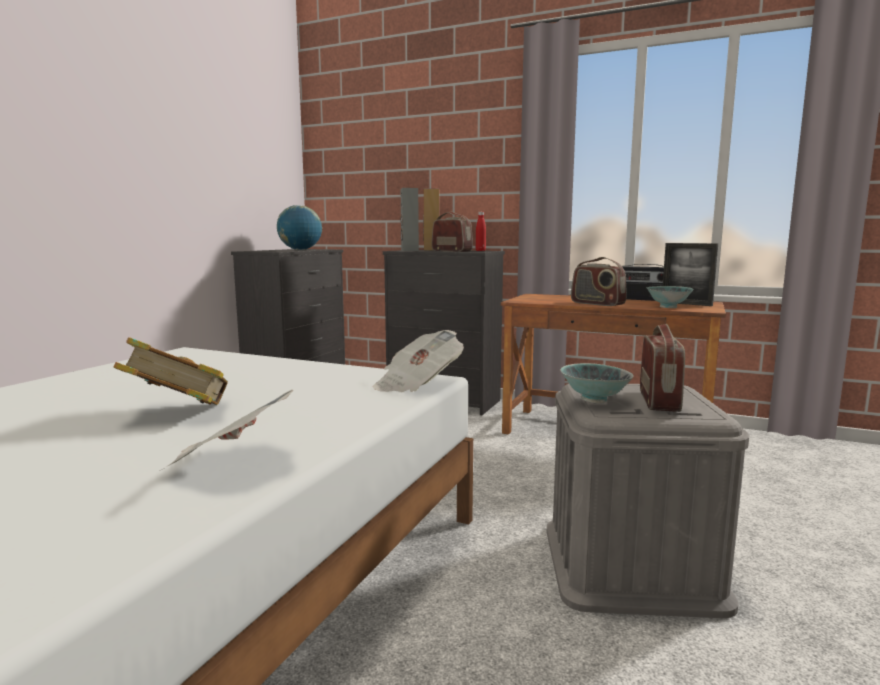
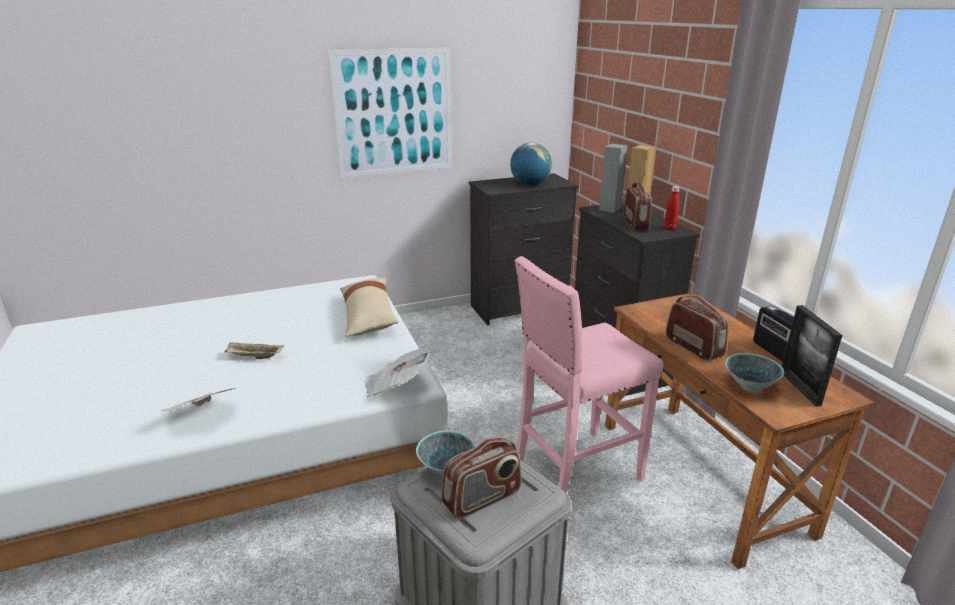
camera: 45 degrees right, 15 degrees up
book [113,337,228,405] -> beige tray [224,342,284,359]
radio [571,257,627,306] -> radio turned 150 degrees clockwise [666,295,728,361]
none -> picture [327,48,452,178]
none -> beige pillow [340,278,399,337]
none -> pink stool [514,256,663,493]

